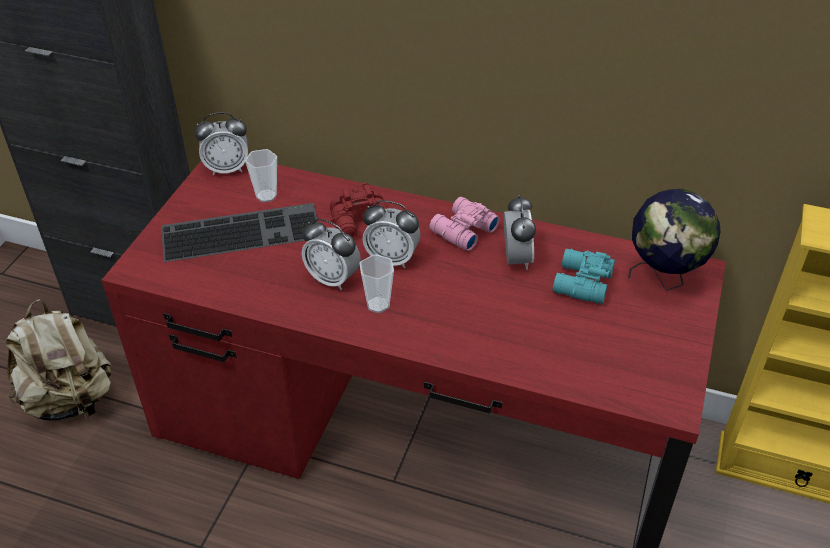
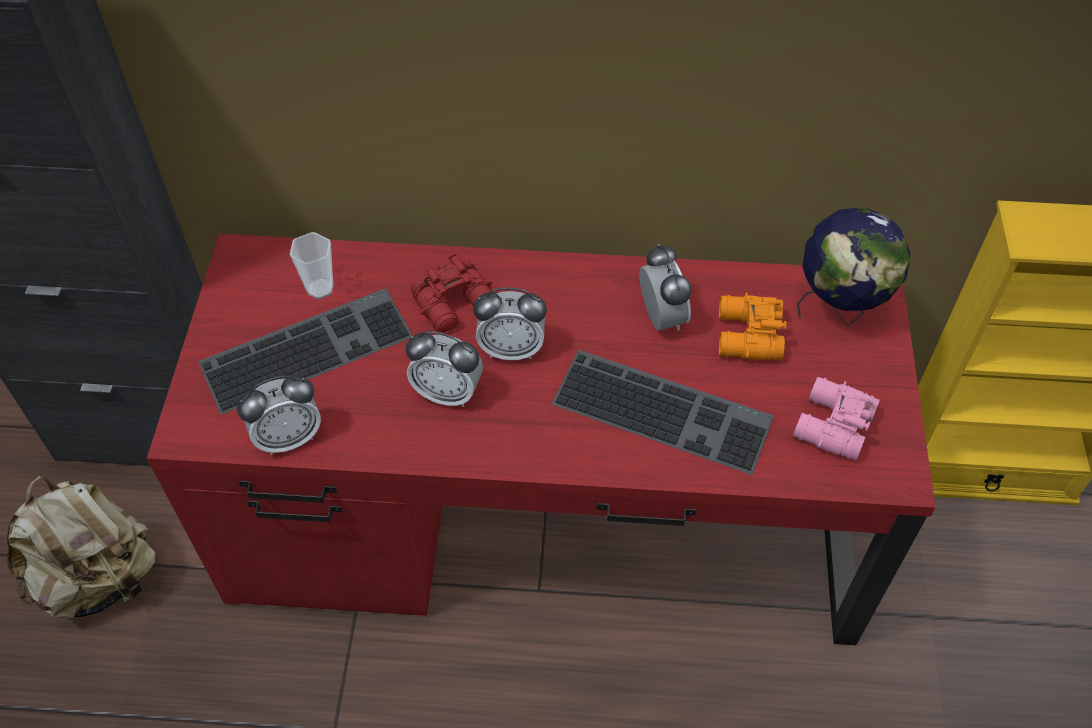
camera: 15 degrees left, 10 degrees up
alarm clock [194,112,248,176] -> alarm clock moved to [237,375,321,455]
cup [360,254,394,313] -> none
pink binoculars [429,197,500,251] -> pink binoculars moved to [793,377,880,460]
turquoise binoculars [553,249,615,304] -> orange binoculars [719,293,786,361]
none -> keyboard [552,350,774,475]

